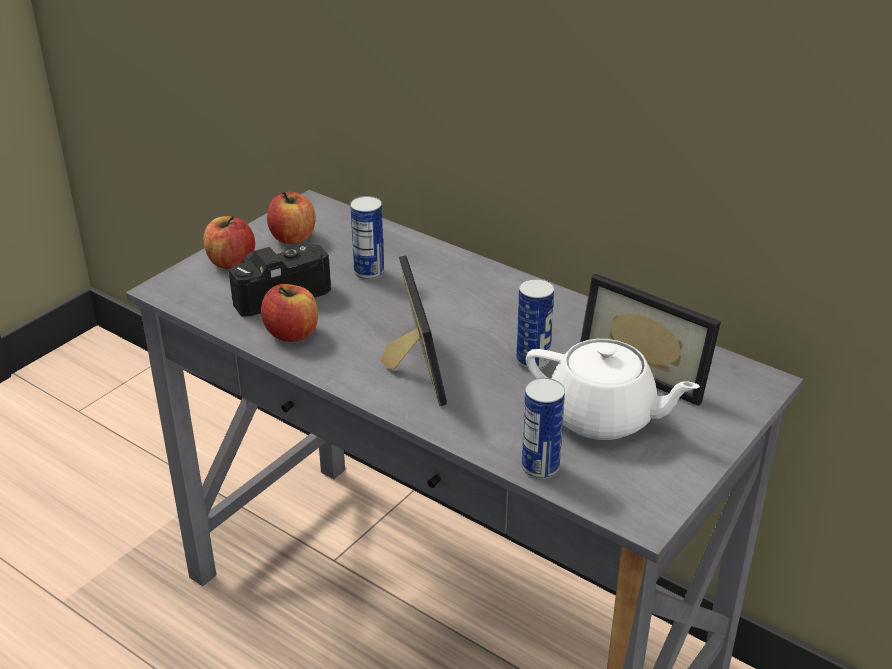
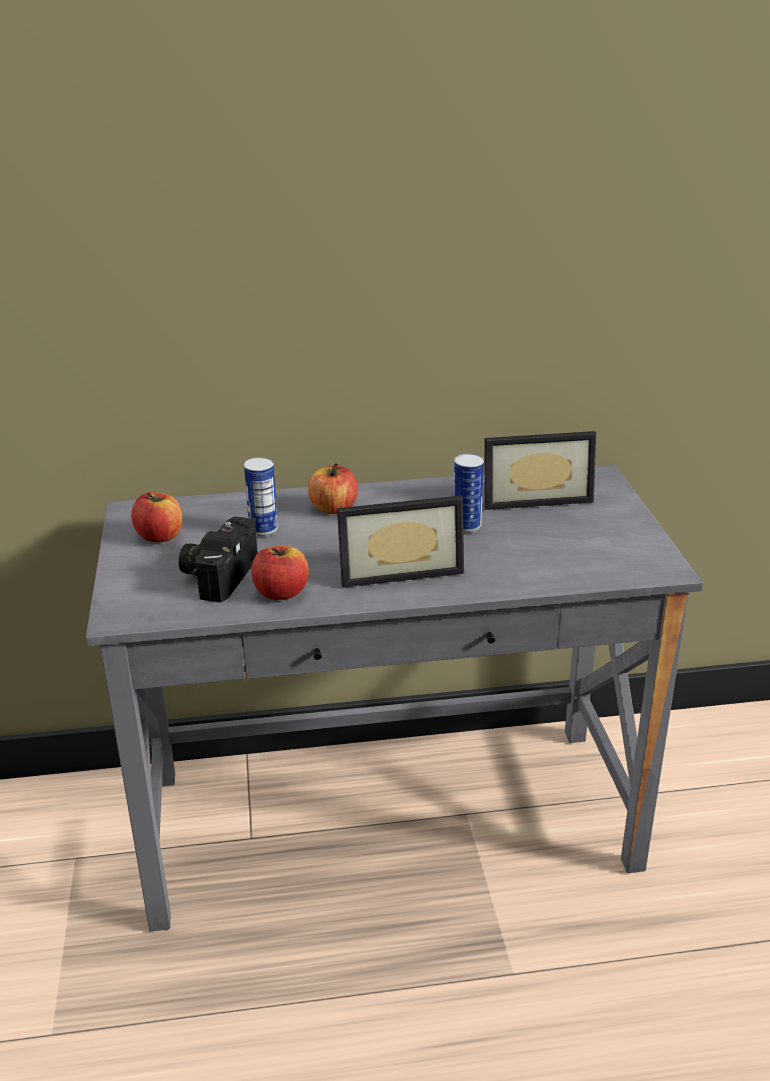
camera: 45 degrees left, 5 degrees down
apple [203,216,255,269] -> apple moved to [308,463,358,514]
picture frame [381,256,447,406] -> picture frame turned 135 degrees clockwise [337,496,464,587]
can [522,378,565,479] -> none
white teapot [526,339,700,440] -> none

